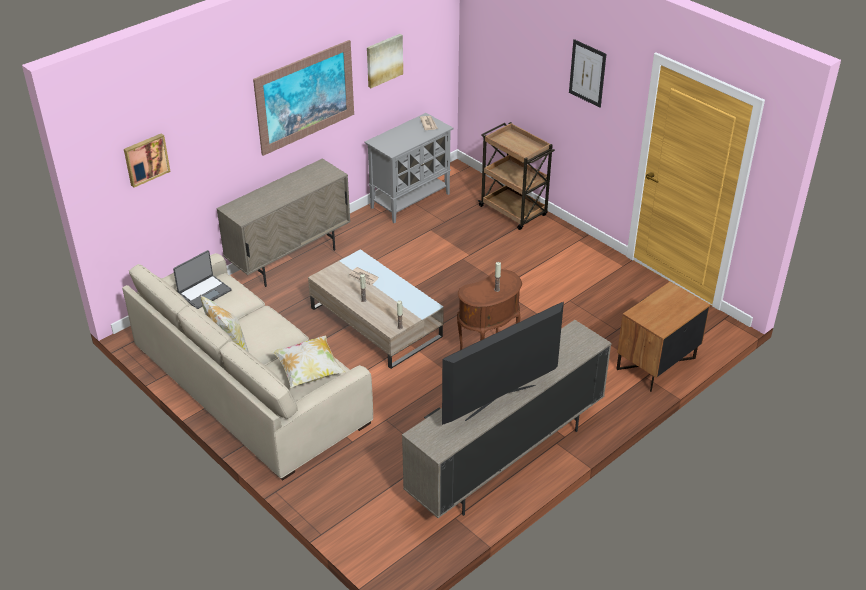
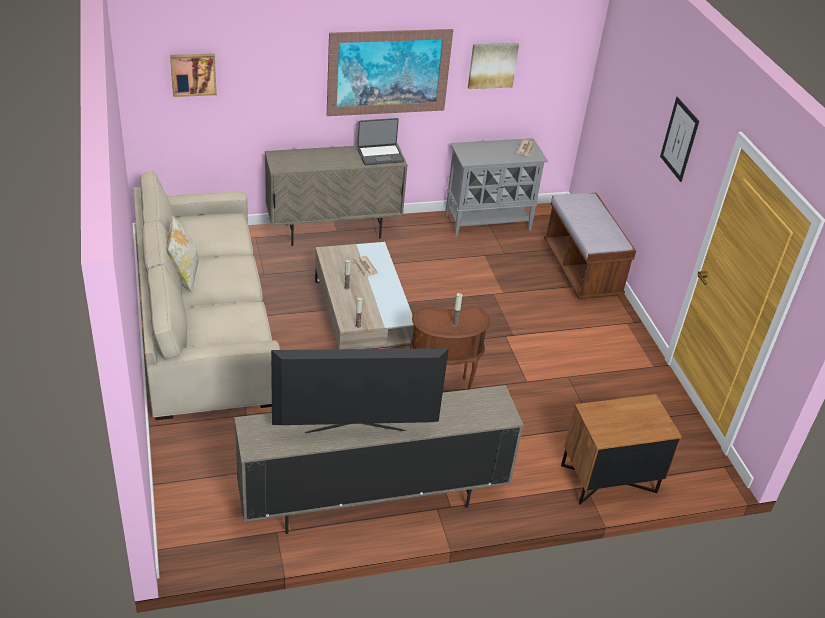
camera: 25 degrees right, 0 degrees up
laptop [173,250,232,309] -> laptop moved to [357,118,404,165]
pillow [272,336,345,388] -> none
brown cart [478,122,555,230] -> brown bench [544,193,636,300]

